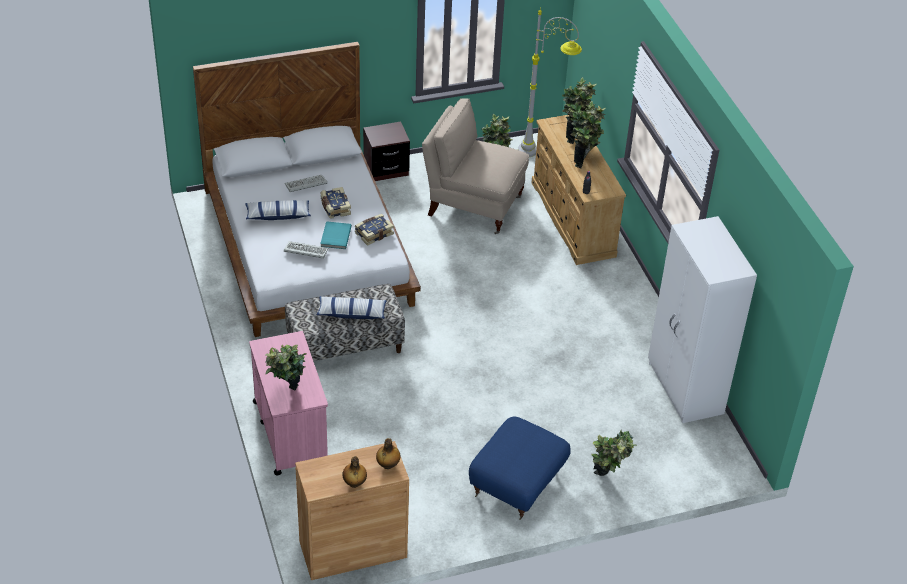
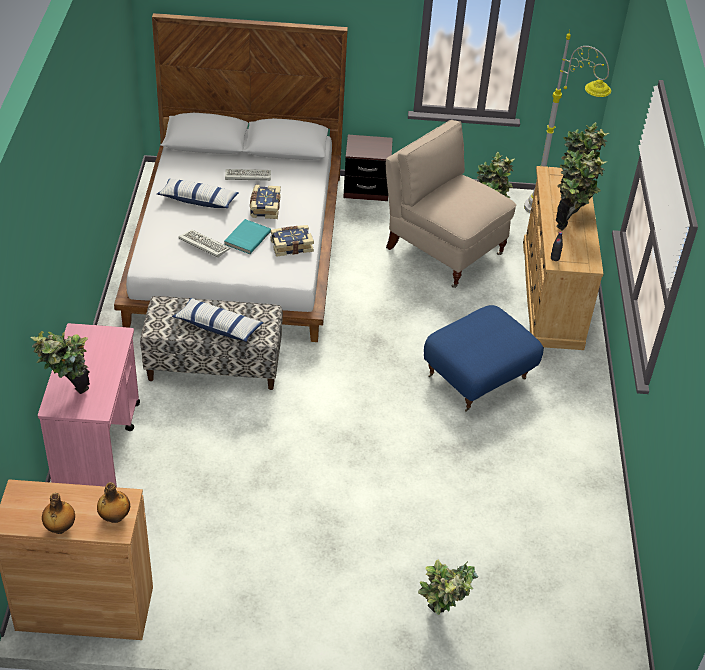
camera: 20 degrees right, 0 degrees up
blue ottoman [469,416,571,520] -> blue ottoman moved to [424,305,544,412]
white wardrobe [648,216,757,423] -> none

